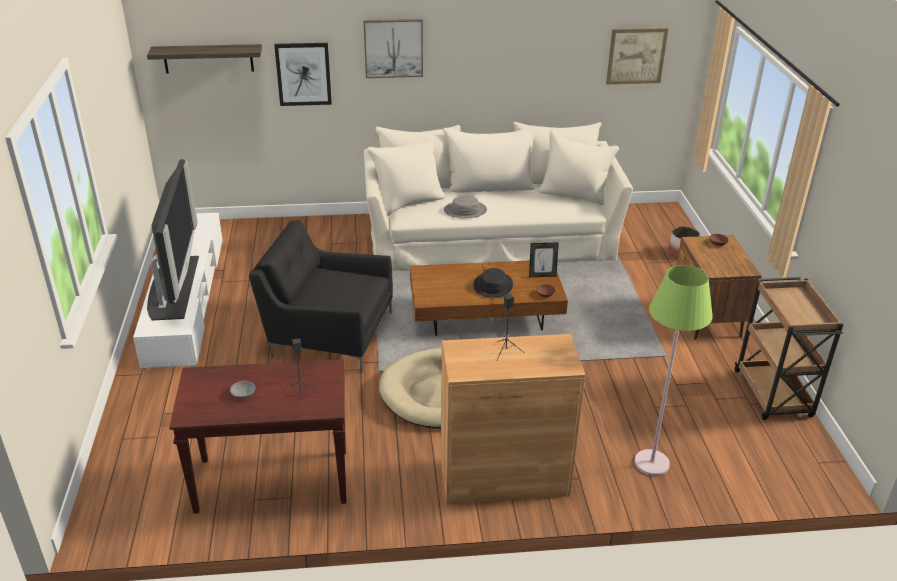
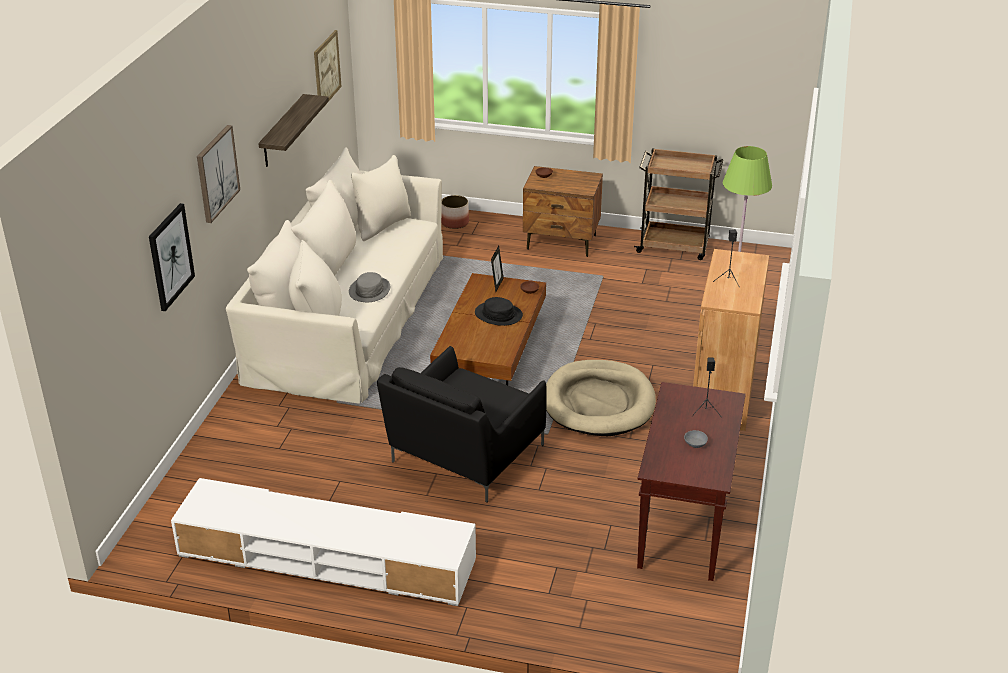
camera: 70 degrees left, 0 degrees up
shelf [147,44,262,74] -> shelf moved to [258,94,329,167]
television [147,159,199,320] -> none

